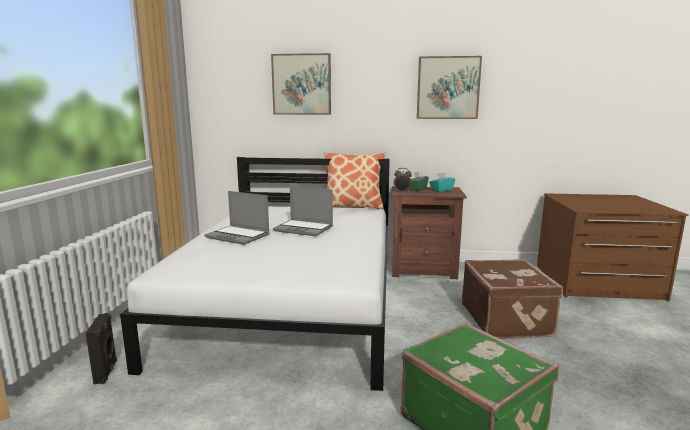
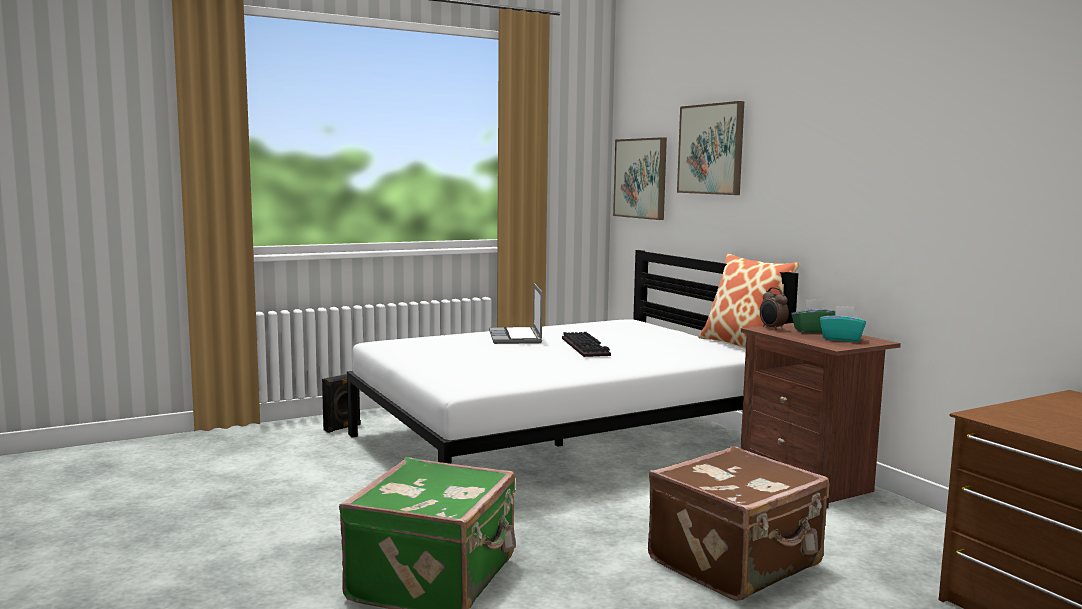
camera: 55 degrees right, 5 degrees down
laptop [273,186,333,236] -> keyboard [562,332,611,357]
picture [417,56,482,119] -> picture moved to [613,137,667,220]

